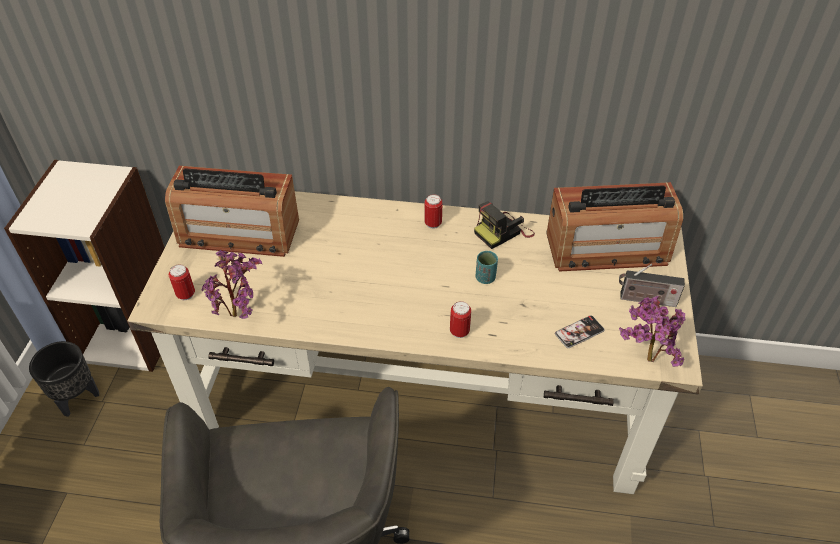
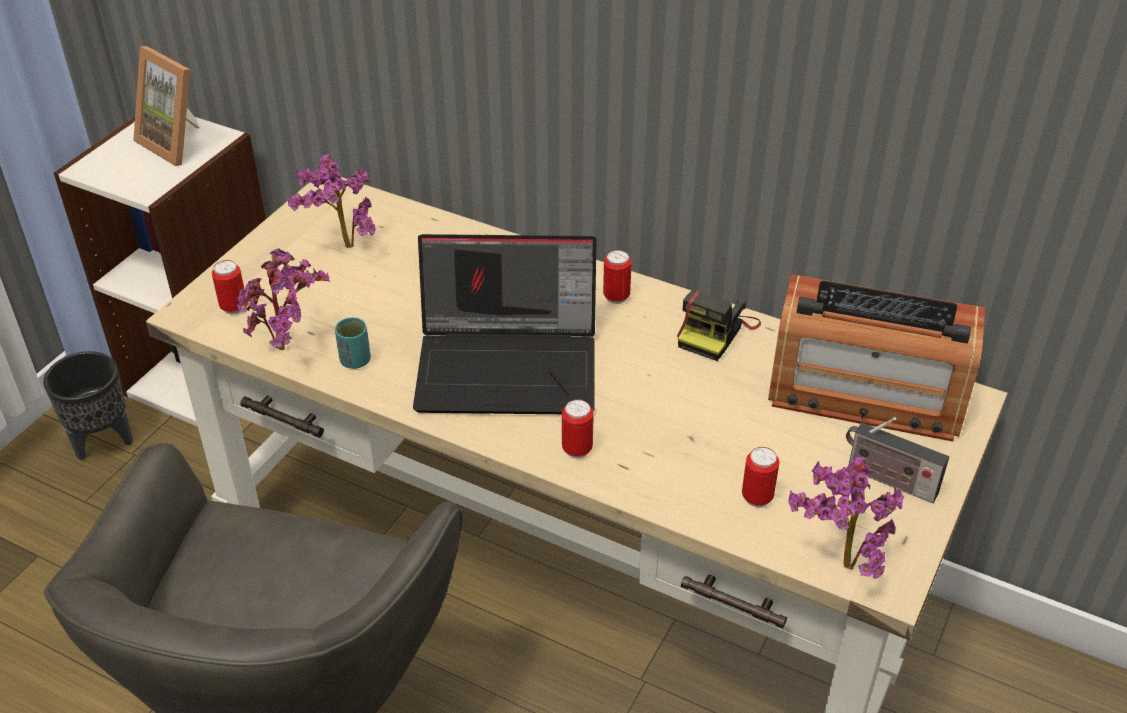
camera: 20 degrees right, 5 degrees down
radio [165,166,299,257] -> potted plant [287,154,375,248]
camera [474,201,535,249] -> camera turned 45 degrees counterclockwise [677,290,761,361]
turquoise cup [476,251,498,284] -> turquoise cup moved to [335,317,371,369]
phone [555,316,605,348] -> can [742,447,779,507]
none -> picture frame [133,46,200,166]
none -> laptop [413,234,596,414]

